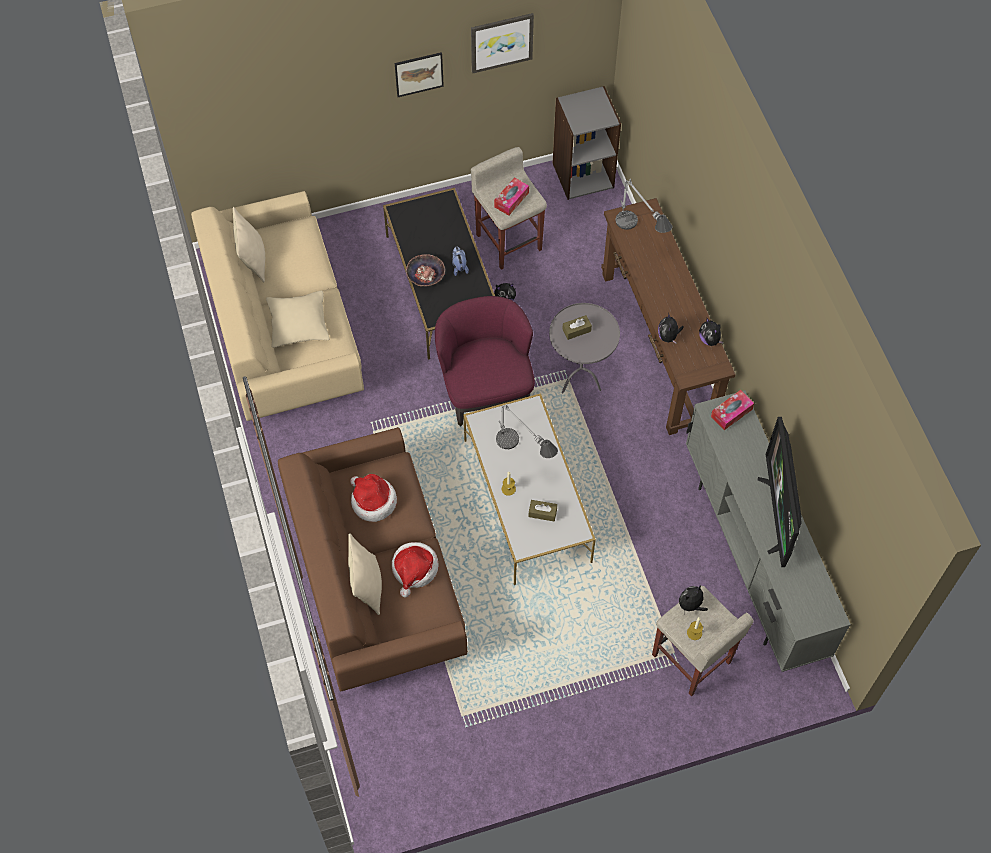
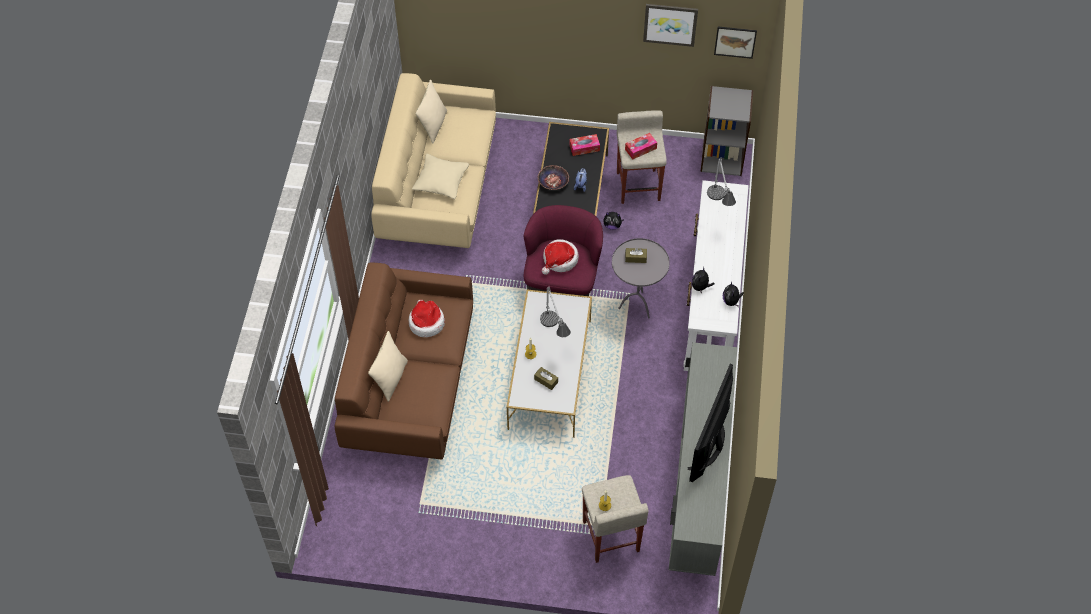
camera: 25 degrees right, 5 degrees down
hat [392,542,439,597] -> hat moved to [542,239,579,275]
picture [395,52,444,97] -> picture moved to [714,27,757,59]
brown console table [601,198,736,435] -> white console table [683,180,749,371]
plush toy [679,585,708,611] -> none
tissue box [711,390,754,430] -> tissue box moved to [569,134,600,156]

